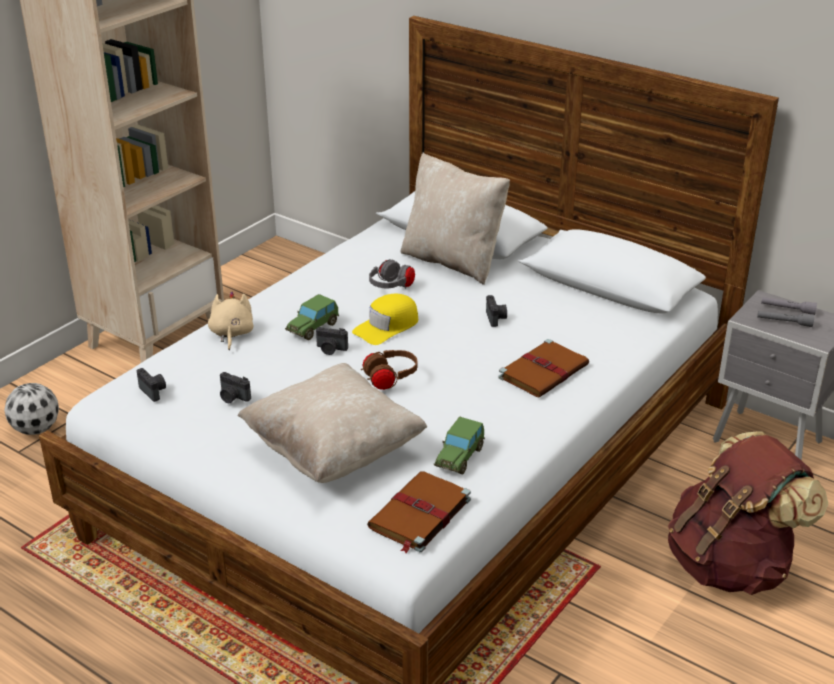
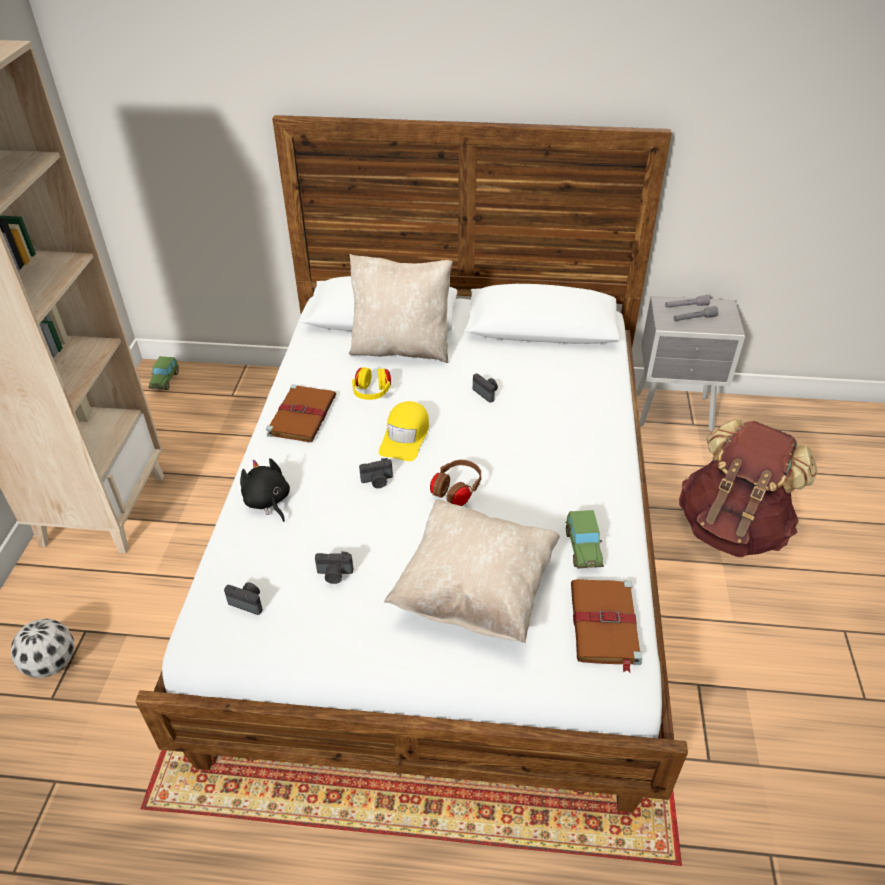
camera: 30 degrees left, 10 degrees up
beige plush toy [208,291,254,350] -> black plush toy [240,458,290,522]
toy car [285,294,339,340] -> toy car moved to [148,356,179,390]
grey headphones [369,259,415,289] -> yellow headphones [352,367,391,400]
brown book [498,339,589,397] -> brown book moved to [266,384,336,442]

